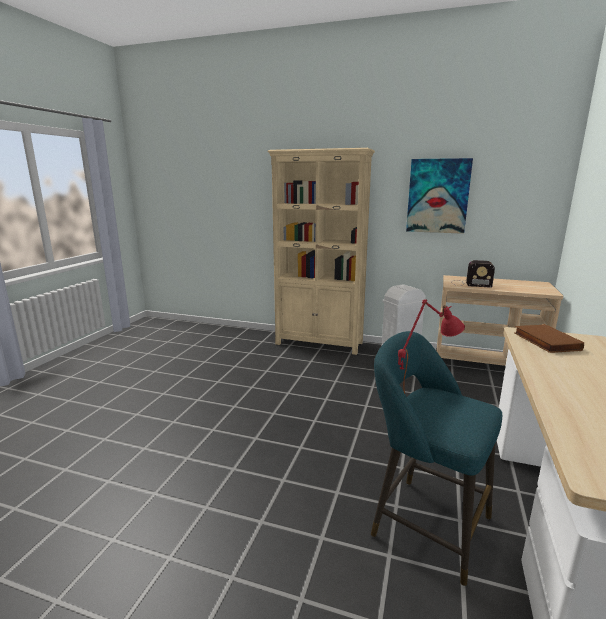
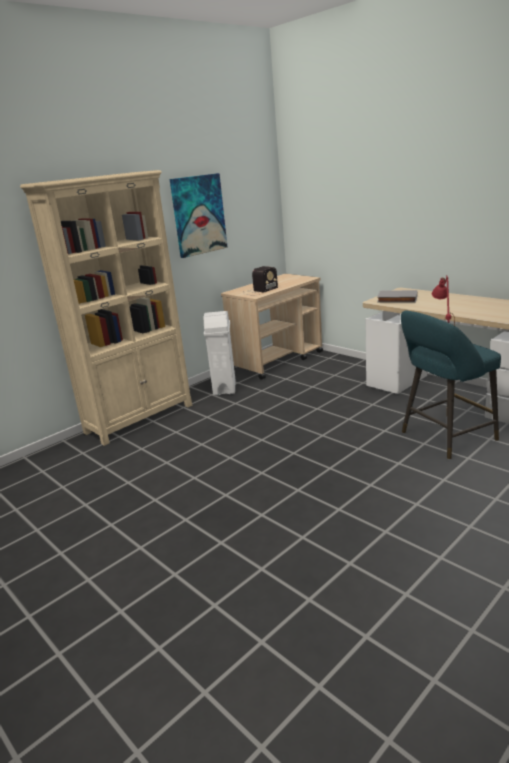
camera: 60 degrees left, 5 degrees up
brown book [514,324,584,353] -> grey book [377,290,418,303]

